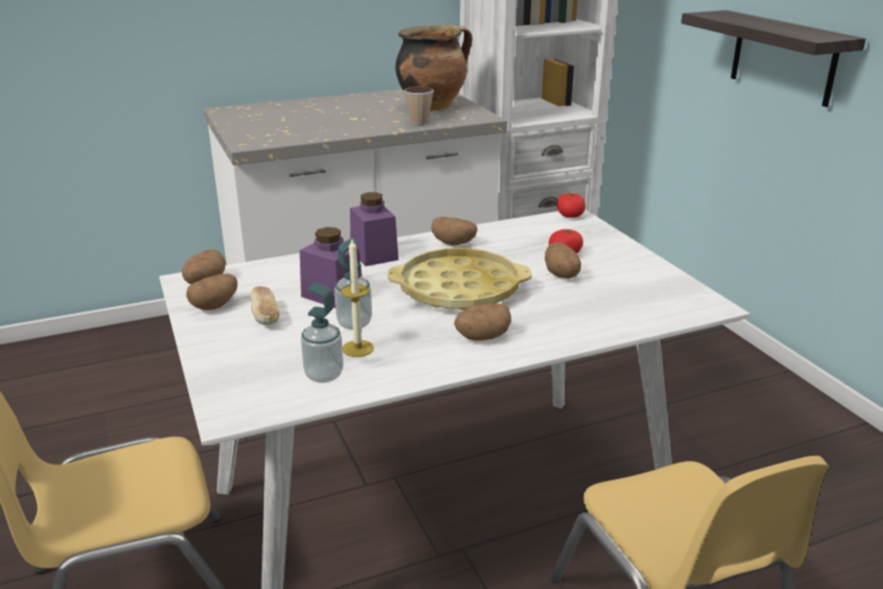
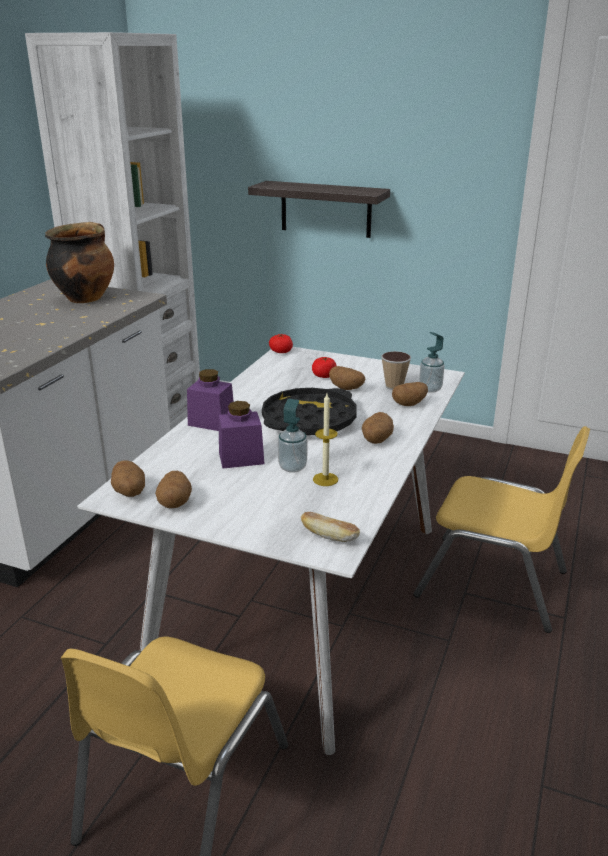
camera: 45 degrees left, 0 degrees up
bread [250,286,280,325] -> bread moved to [301,512,360,542]
soap dispenser [301,282,344,383] -> soap dispenser moved to [419,332,444,393]
yellow tray [387,248,532,310] -> black tray [262,388,357,435]
cup [404,87,434,125] -> cup moved to [381,351,411,390]
potato [431,217,478,246] -> potato moved to [392,382,428,406]

